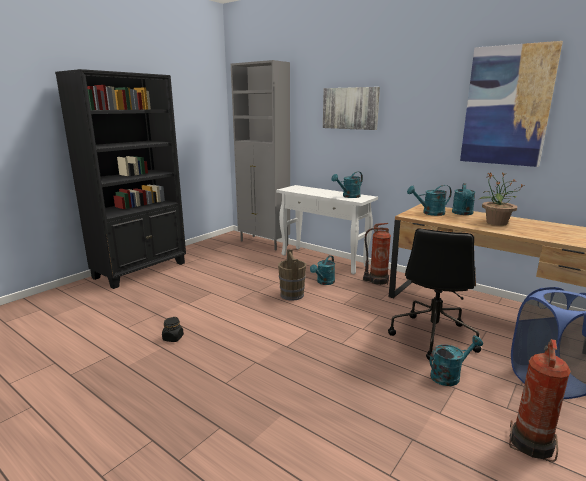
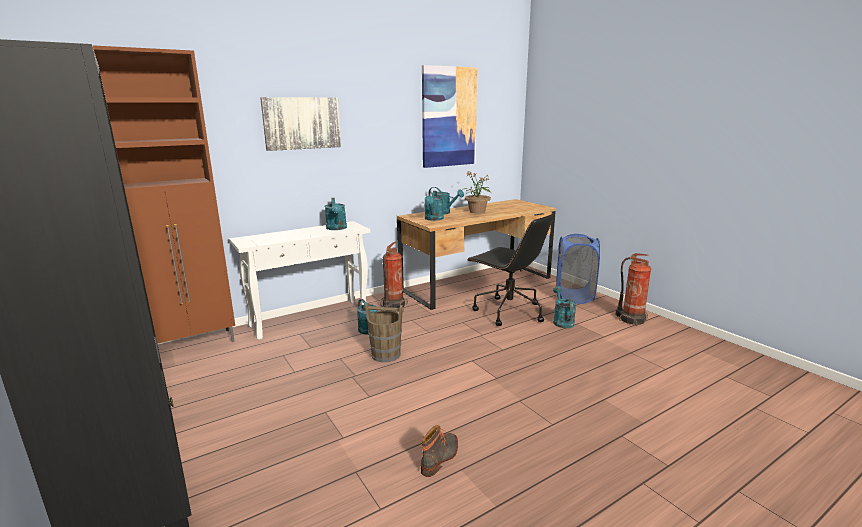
camera: 70 degrees left, 0 degrees up
black jar [162,317,184,342] -> boot [421,425,458,477]
grey cabinet [231,60,290,251] -> brown cabinet [92,45,235,344]

